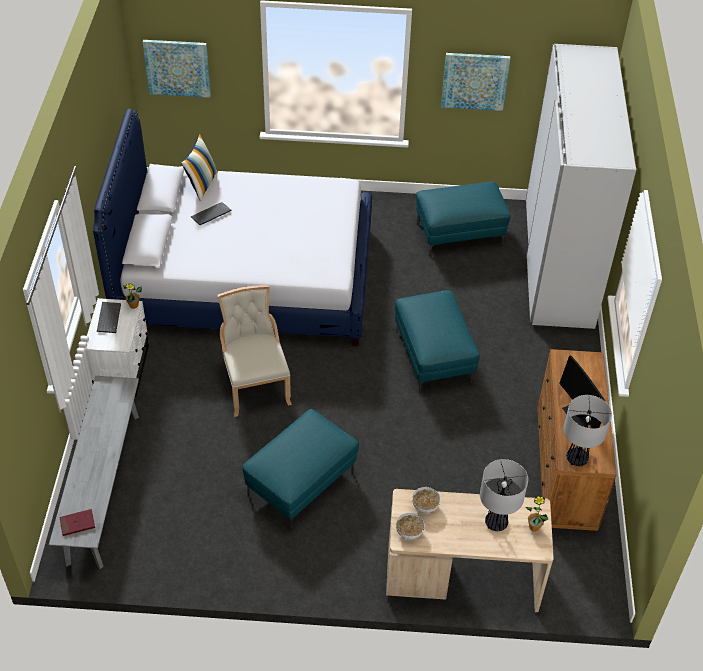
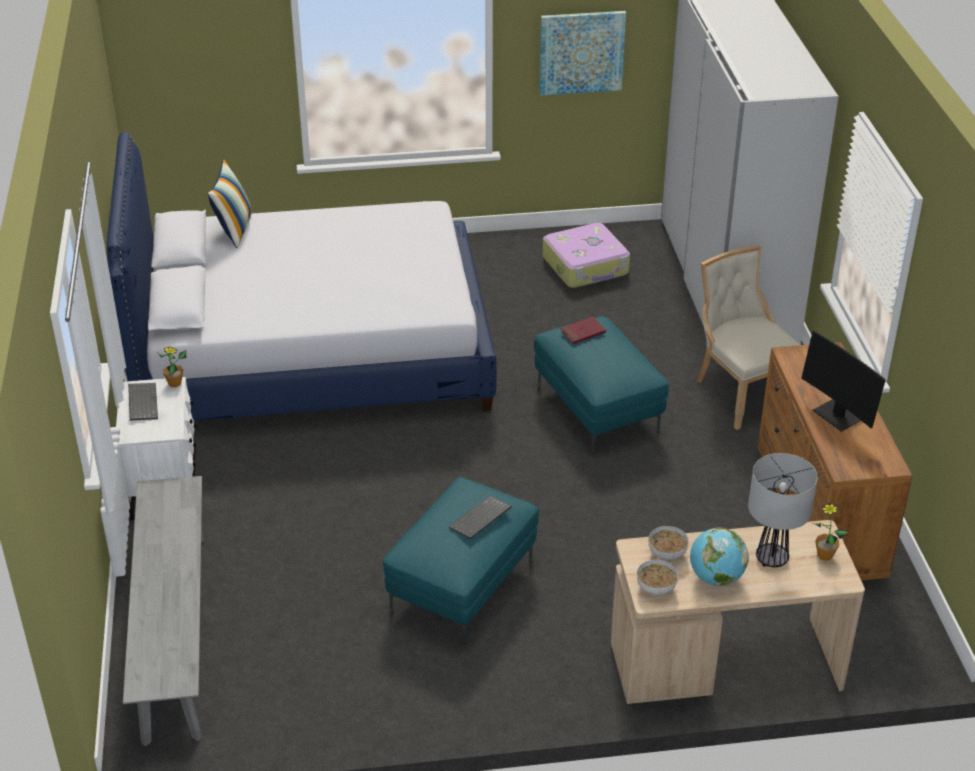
camera: 10 degrees left, 10 degrees down
red book [59,509,95,536] -> red book moved to [561,317,606,344]
picture [143,40,211,97] -> none
keyboard [191,202,231,225] -> keyboard moved to [449,496,512,539]
beige chair [217,285,292,417] -> beige chair moved to [697,245,801,430]
turquoise ottoman [416,181,510,256] -> suitcase [543,223,630,288]
table lamp [563,395,612,466] -> none
none -> globe [690,528,749,586]

